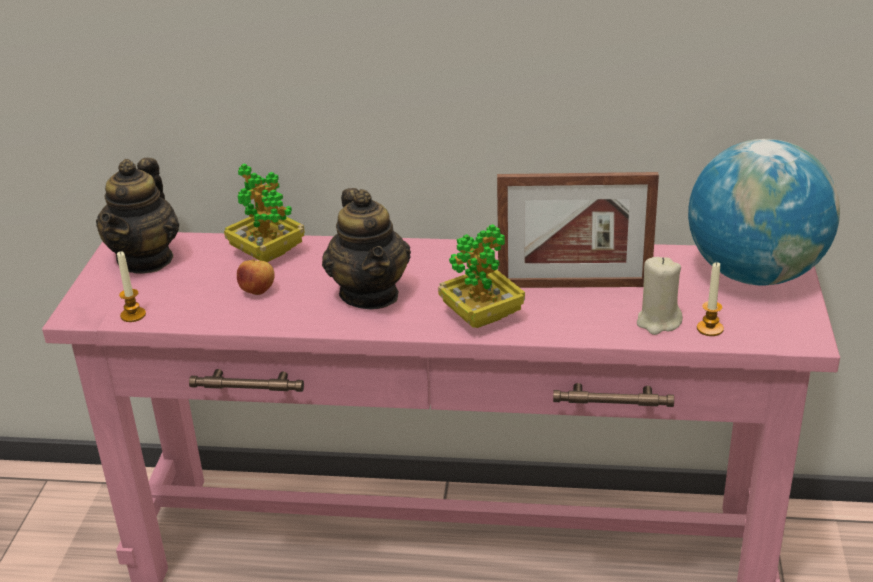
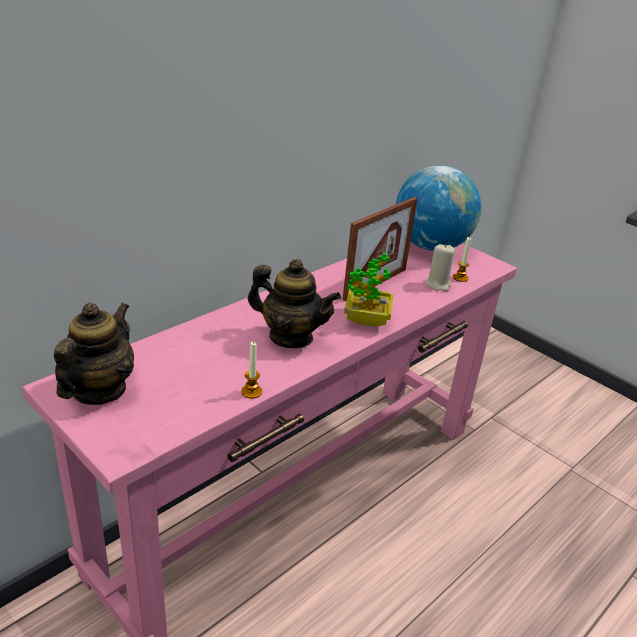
camera: 55 degrees left, 0 degrees up
teapot [96,158,179,274] -> teapot turned 120 degrees counterclockwise [54,303,134,405]
candle [117,251,146,322] -> candle moved to [241,341,262,399]
potted plant [224,163,305,262] -> none
apple [237,259,275,295] -> none

